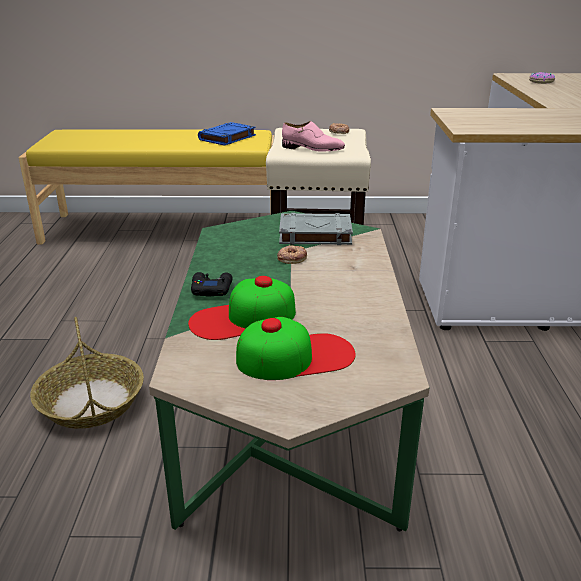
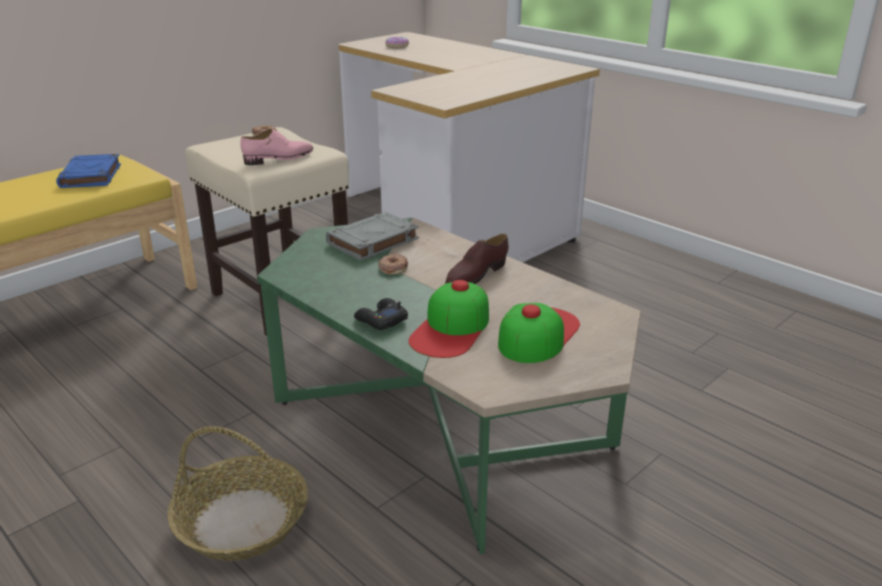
camera: 45 degrees left, 0 degrees up
none -> brown shoe [445,234,509,284]

